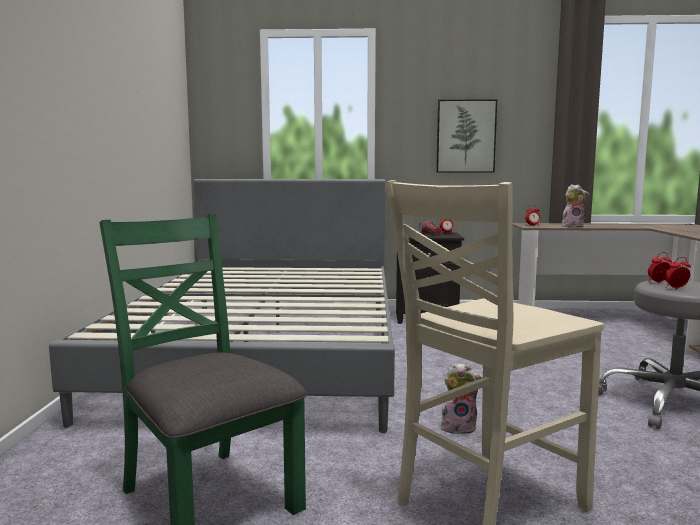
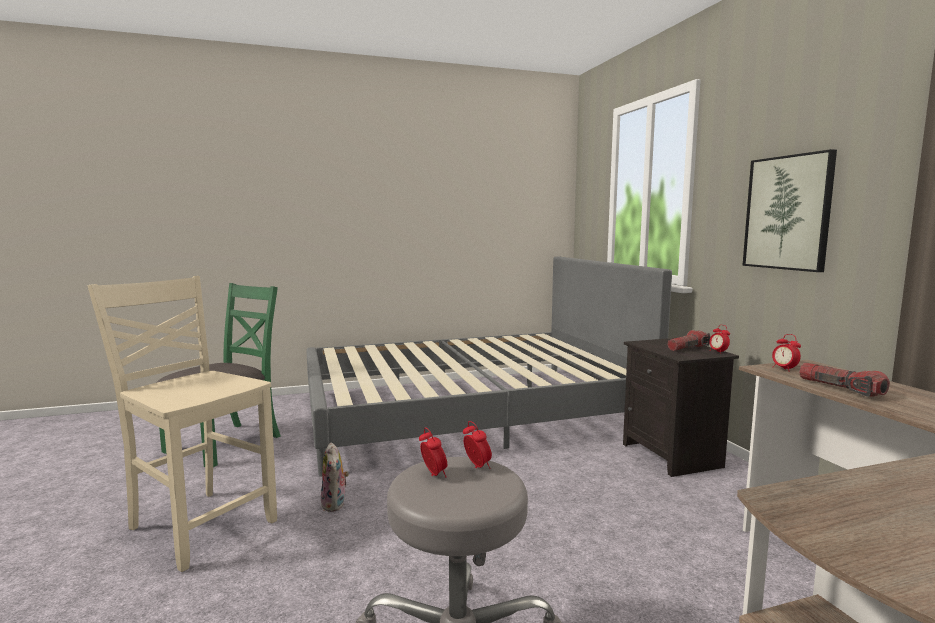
camera: 70 degrees right, 0 degrees up
plush toy [562,184,589,227] -> flashlight [799,363,890,397]

